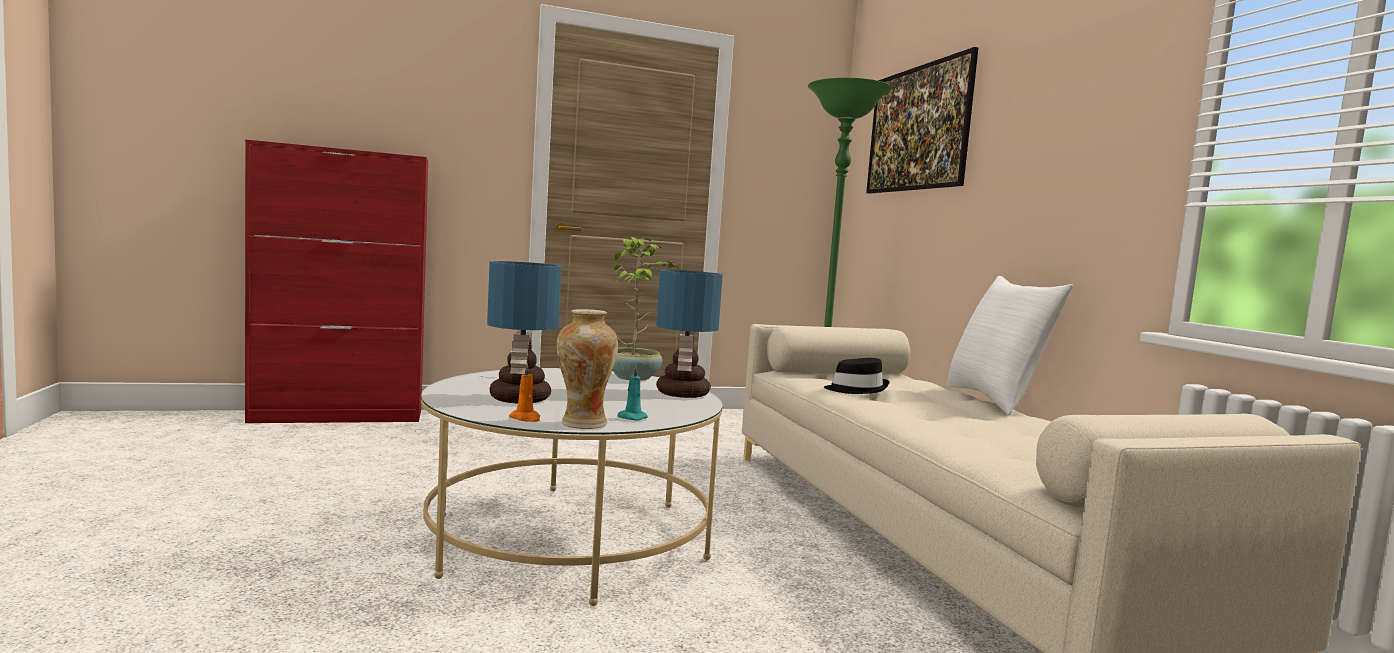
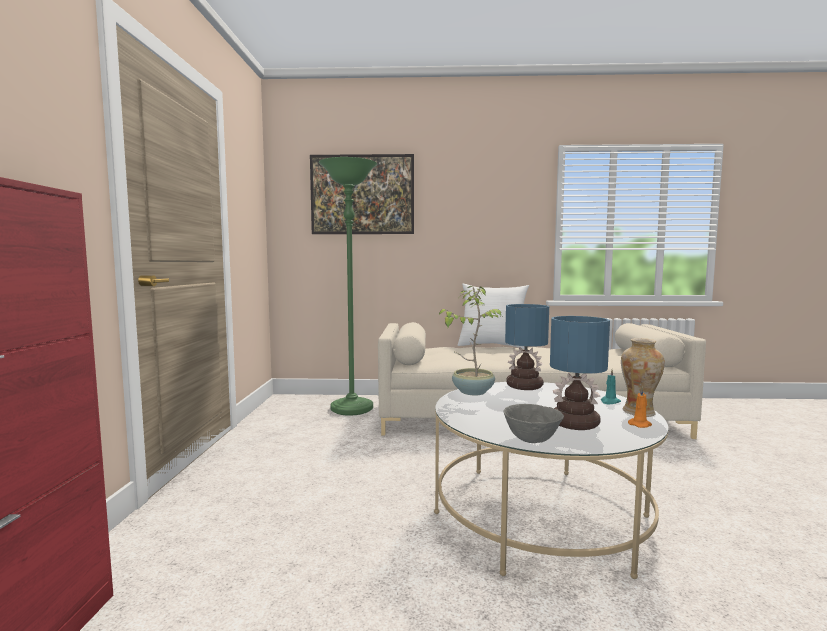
camera: 70 degrees left, 0 degrees up
black hat [824,358,889,394] -> none
none -> grey bowl [503,404,564,443]

